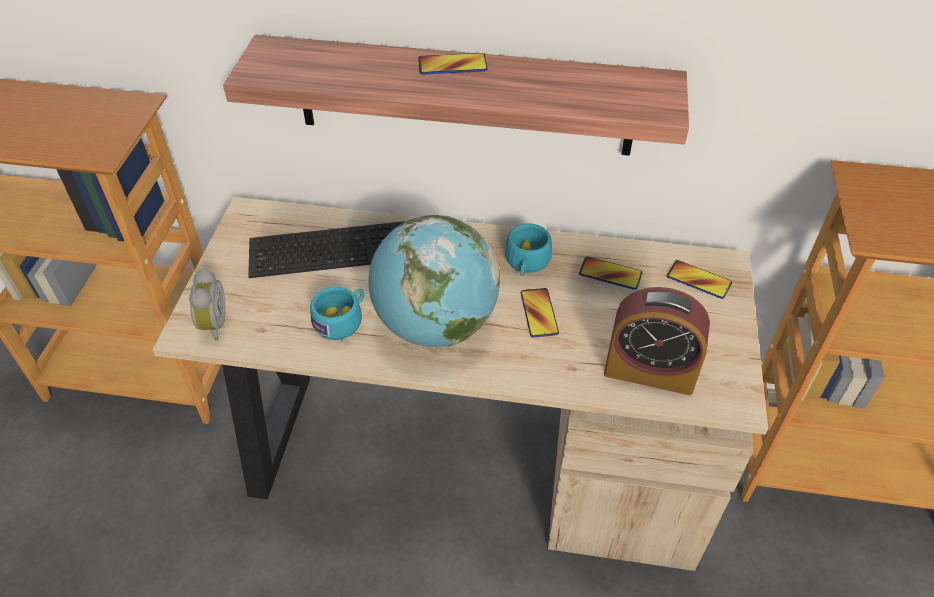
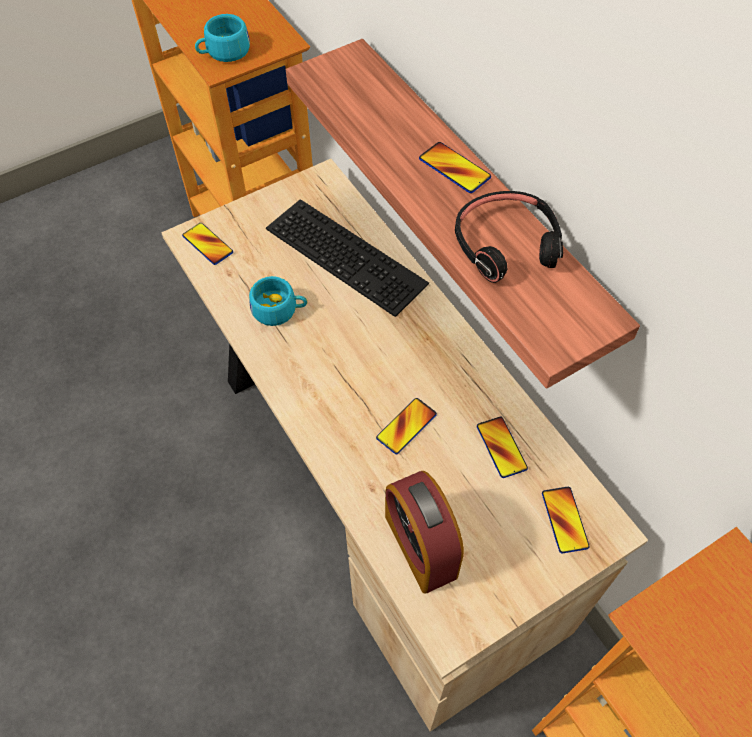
camera: 50 degrees right, 10 degrees up
alarm clock [189,269,226,340] -> phone [182,223,233,265]
globe [368,215,500,347] -> none
turquoise cup [505,223,552,276] -> turquoise cup moved to [195,14,250,62]
none -> black headphones [455,191,563,283]

